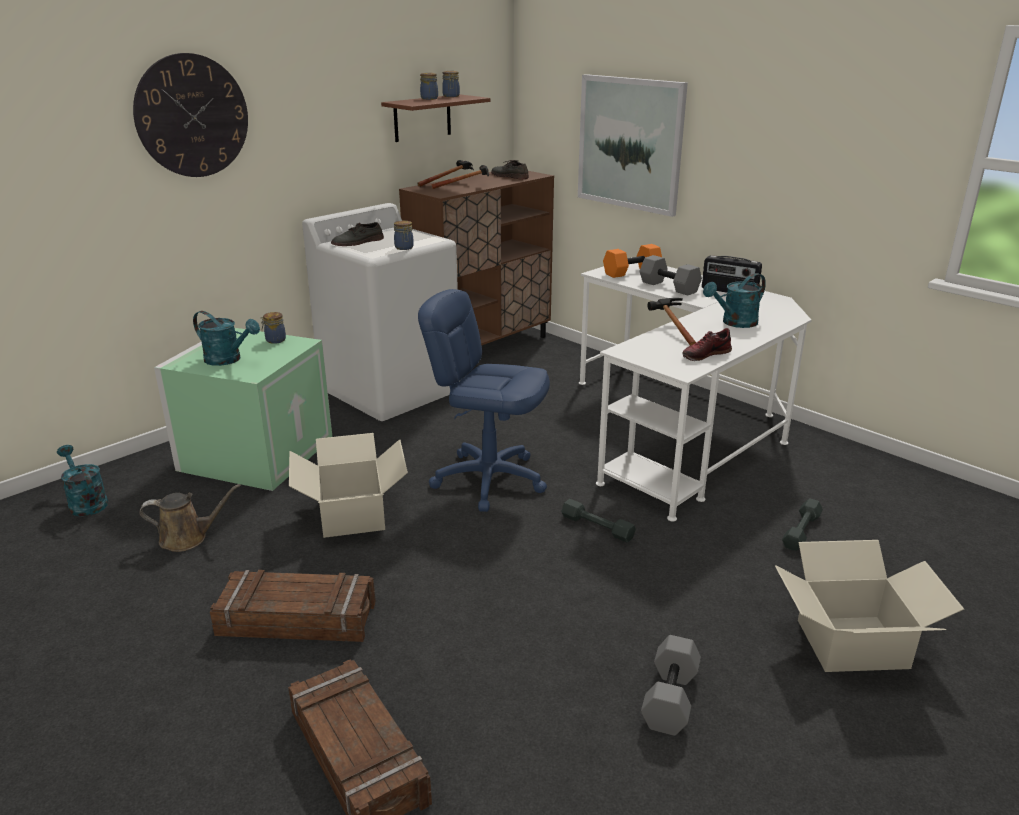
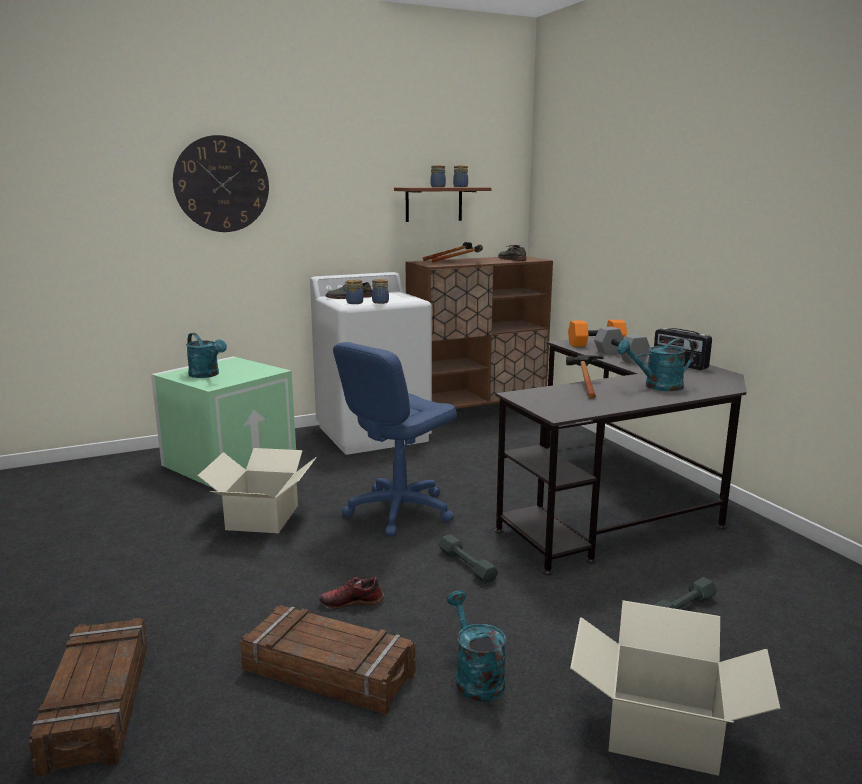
camera: 20 degrees right, 10 degrees down
turquoise watering can [57,445,108,516] -> turquoise watering can moved to [447,590,506,701]
brown watering can [139,484,240,552] -> none
crate [210,570,376,642] -> crate moved to [240,605,415,715]
jar [261,312,286,344] -> jar moved to [344,279,363,304]
blue office chair [418,289,550,512] -> blue office chair turned 90 degrees counterclockwise [333,342,457,536]
picture [578,74,688,217] -> none
white desk [579,257,811,521] -> black desk [495,337,746,575]
grey dumbbell [641,635,701,736] -> none
shoe [682,328,732,361] -> shoe moved to [319,577,384,609]

